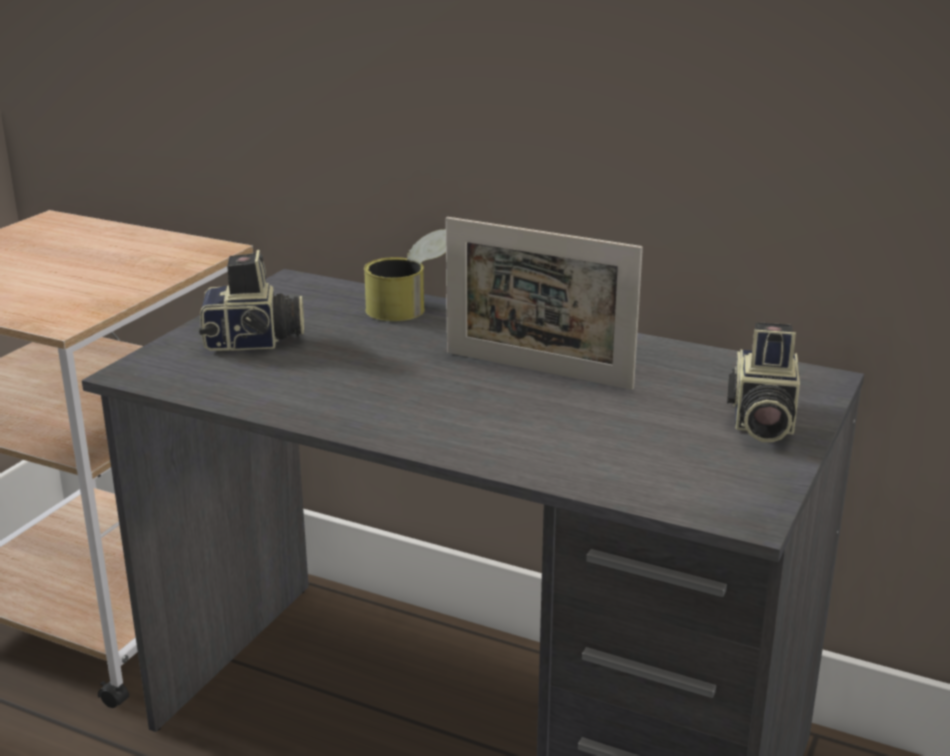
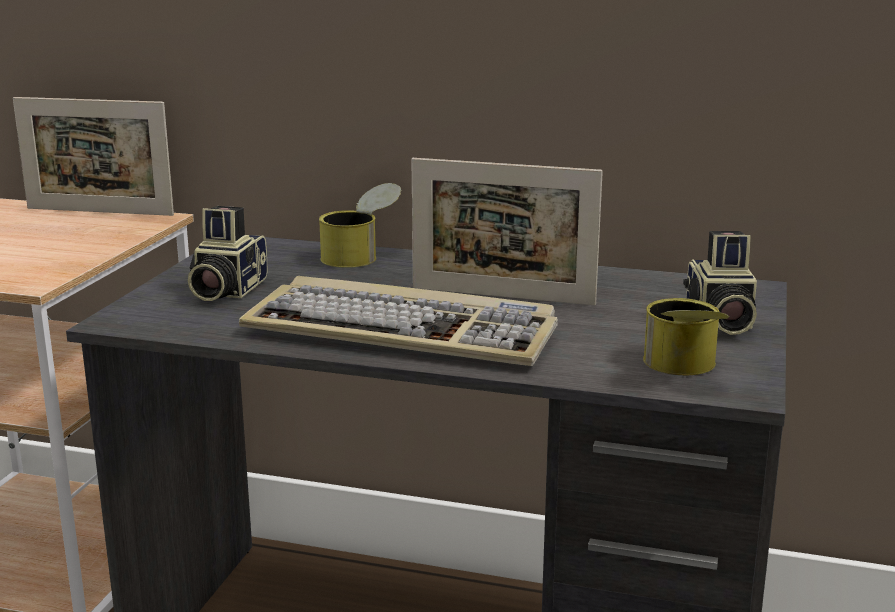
camera: 10 degrees left, 5 degrees down
camera [199,250,304,351] -> camera turned 120 degrees clockwise [188,206,268,301]
none -> picture frame [13,97,174,216]
none -> keyboard [239,276,558,366]
none -> can [643,298,729,375]

